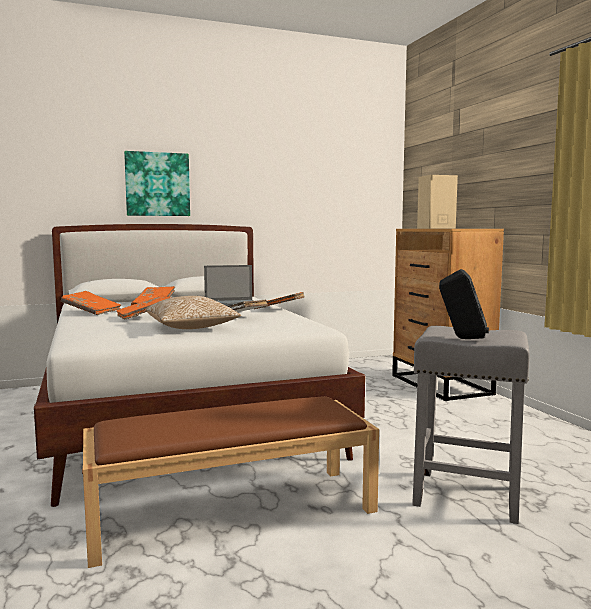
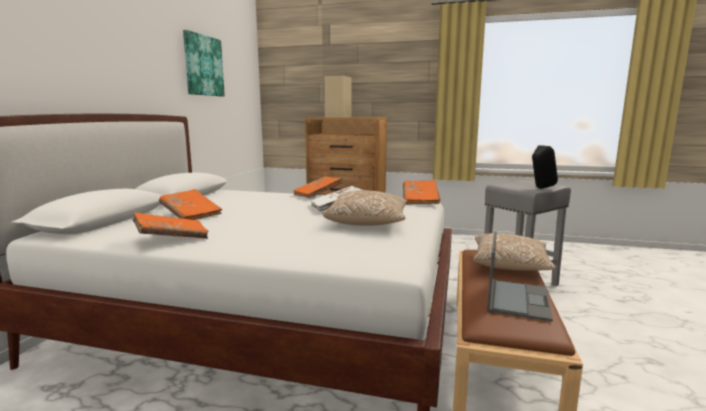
camera: 55 degrees left, 5 degrees up
orange book [116,295,172,319] -> orange book moved to [403,180,441,205]
picture [124,151,190,216] -> picture moved to [183,30,225,97]
laptop [204,265,253,306] -> laptop moved to [487,231,553,322]
none -> pillow [473,233,556,271]

